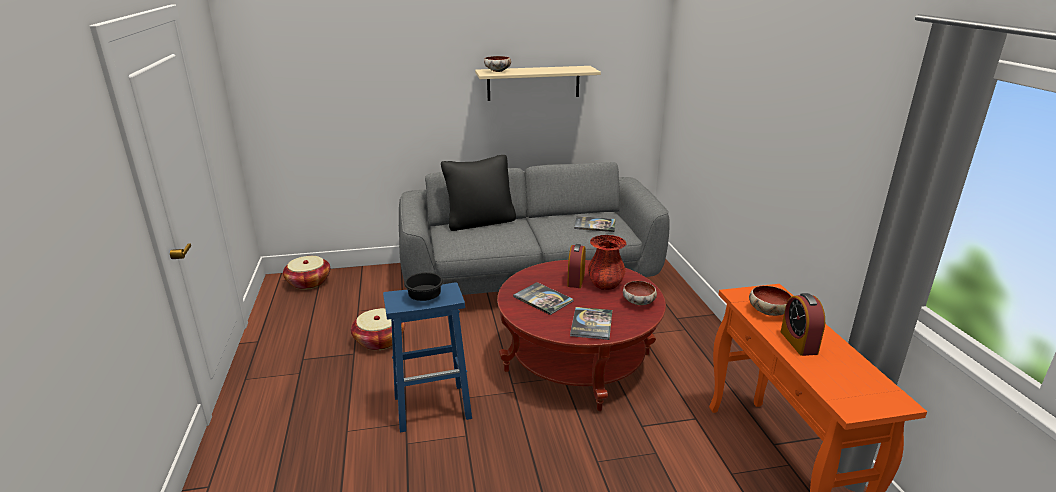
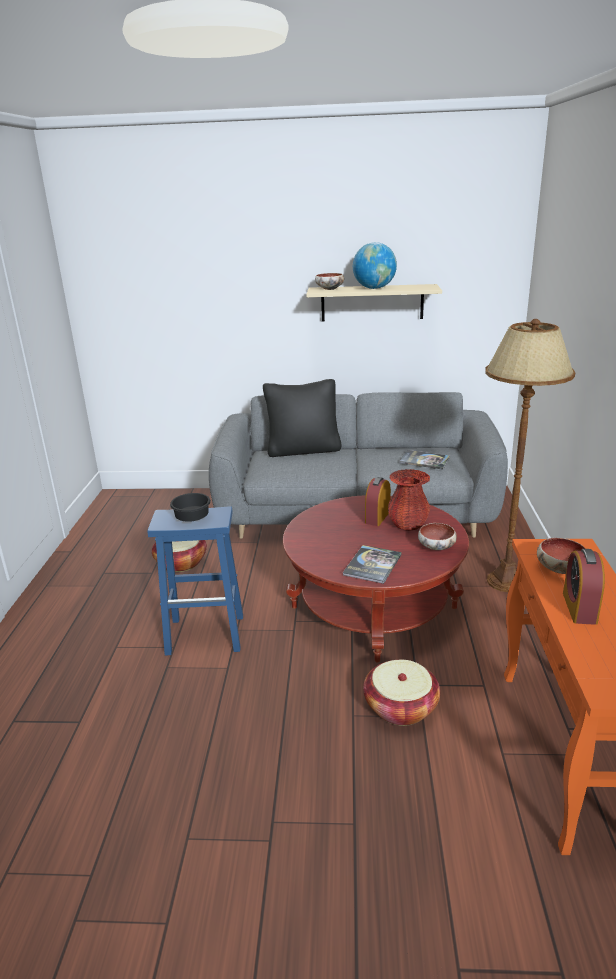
camera: 15 degrees right, 0 degrees up
basket [283,256,330,290] -> basket moved to [363,660,440,726]
book [513,282,574,315] -> none
none -> globe [353,242,397,289]
none -> brown floor lamp [485,319,575,592]

